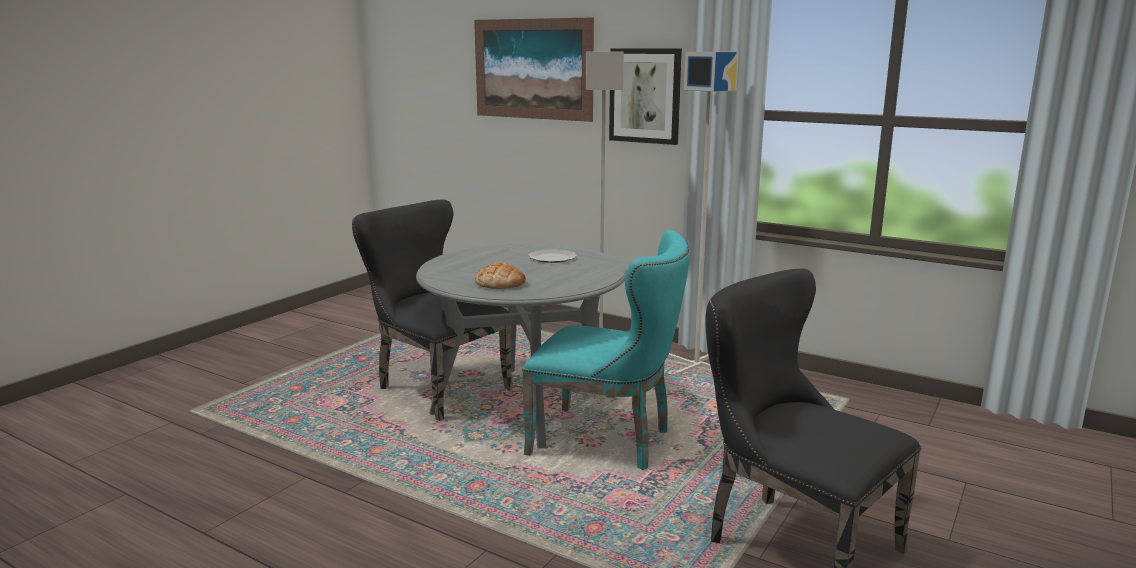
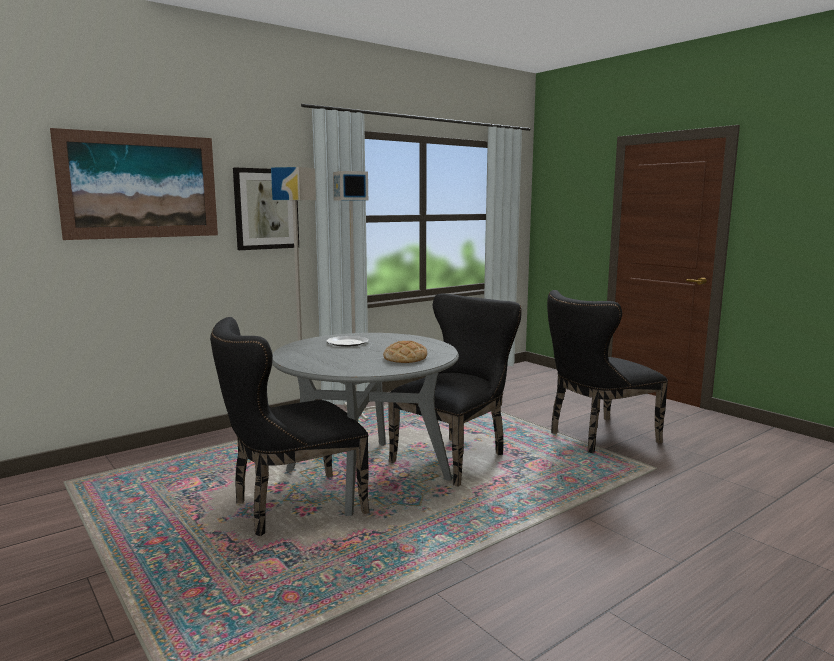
camera: 70 degrees left, 5 degrees down
turquoise chair [522,230,690,470] -> black chair [388,294,522,487]

